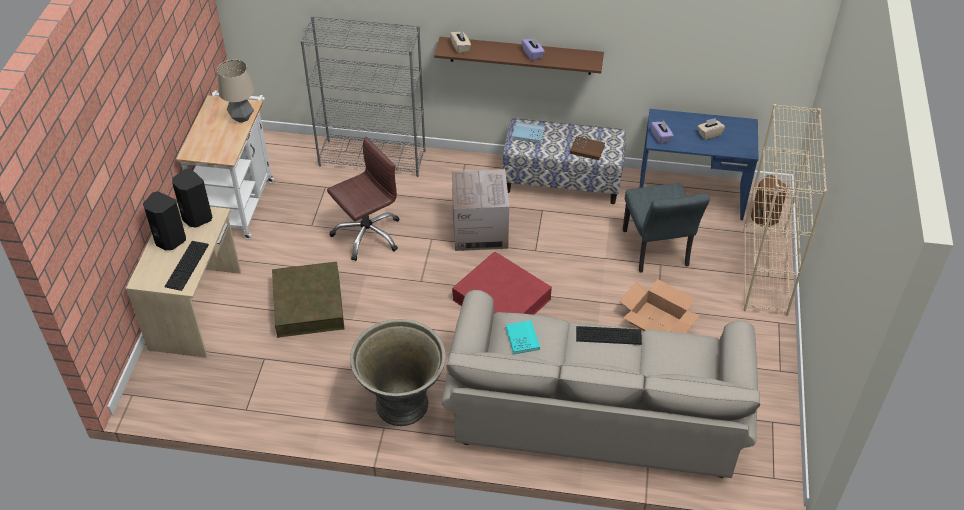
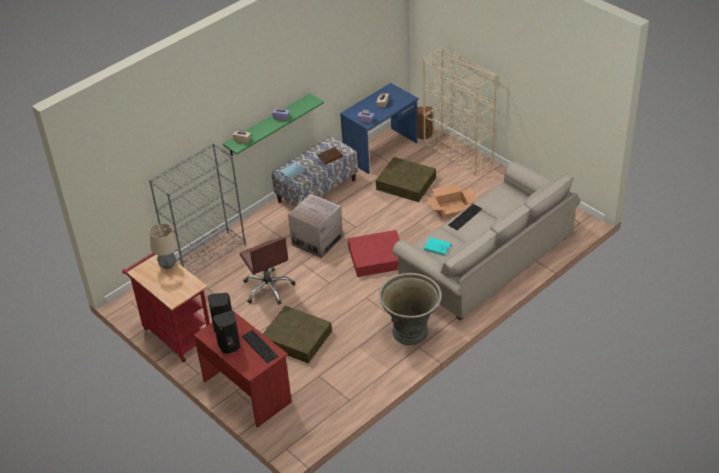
camera: 50 degrees left, 5 degrees down
beige desk [126,203,241,358] -> red desk [194,310,292,428]
white cart [176,90,274,239] -> red cart [122,252,210,363]
brown office chair [327,137,400,261] -> brown office chair turned 150 degrees clockwise [239,237,295,305]
brown shelf [434,37,604,75] -> green shelf [223,93,324,156]
grey chair [623,183,710,273] -> brown storage box [376,157,436,202]

